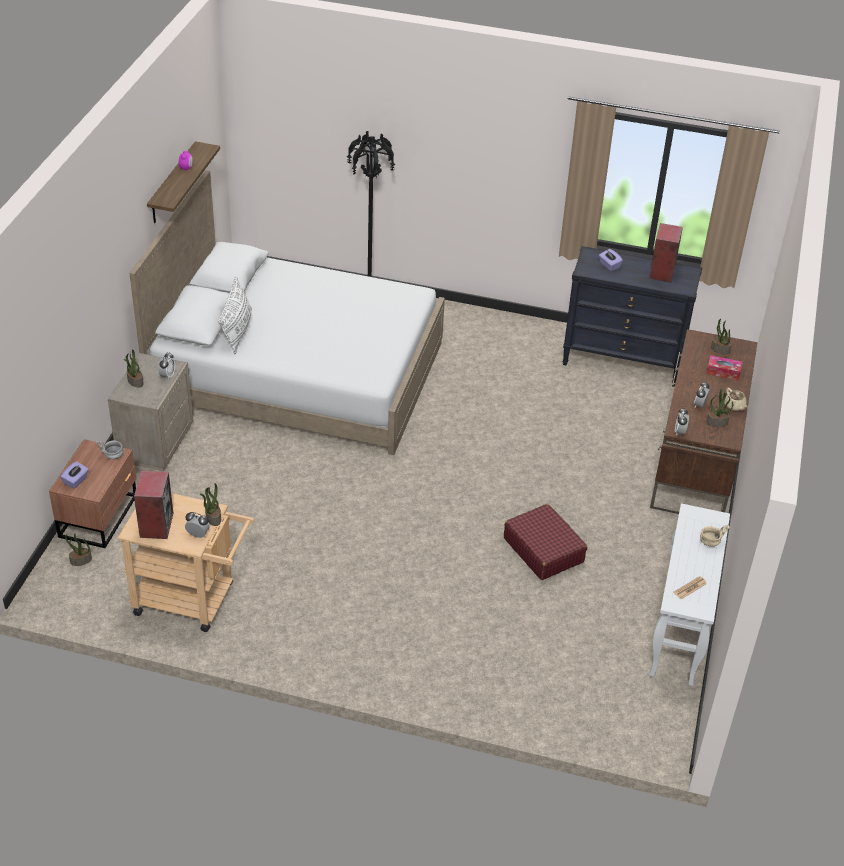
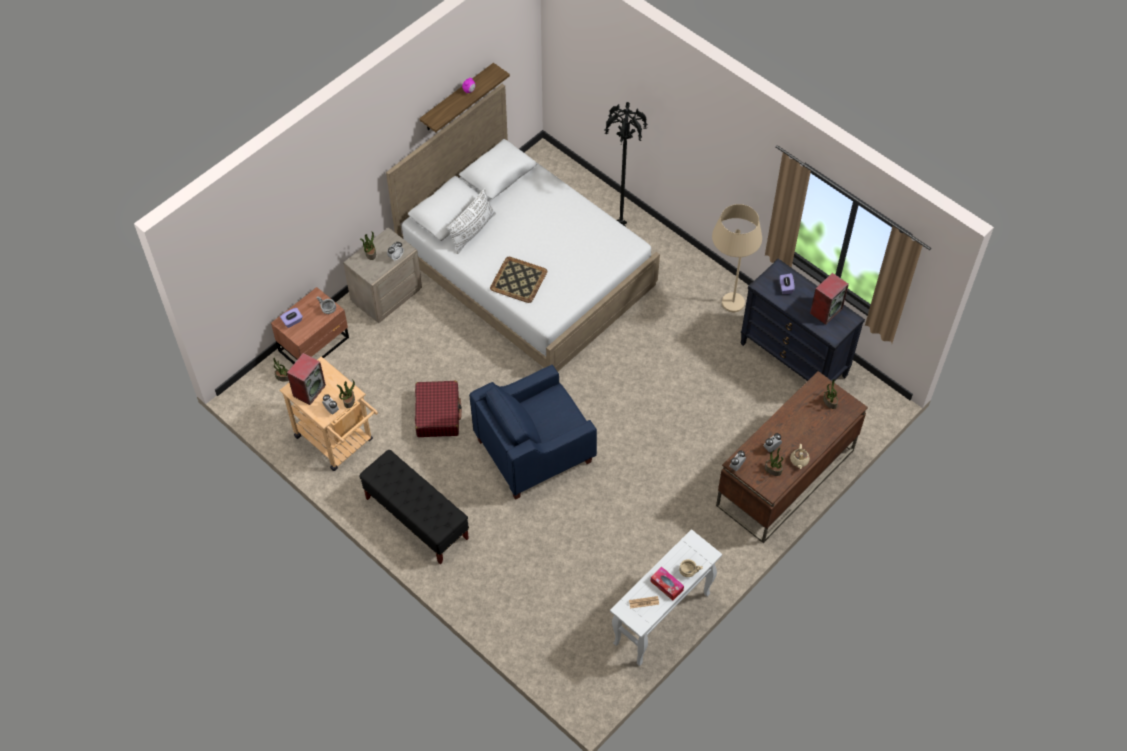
camera: 30 degrees right, 15 degrees up
red suitcase [504,504,587,580] -> red suitcase moved to [415,381,462,437]
tissue box [706,355,743,381] -> tissue box moved to [650,567,684,600]
none -> black bench [359,450,469,564]
none -> blue armchair [469,365,597,500]
none -> tray [490,257,547,303]
none -> beige floor lamp [712,204,762,313]

